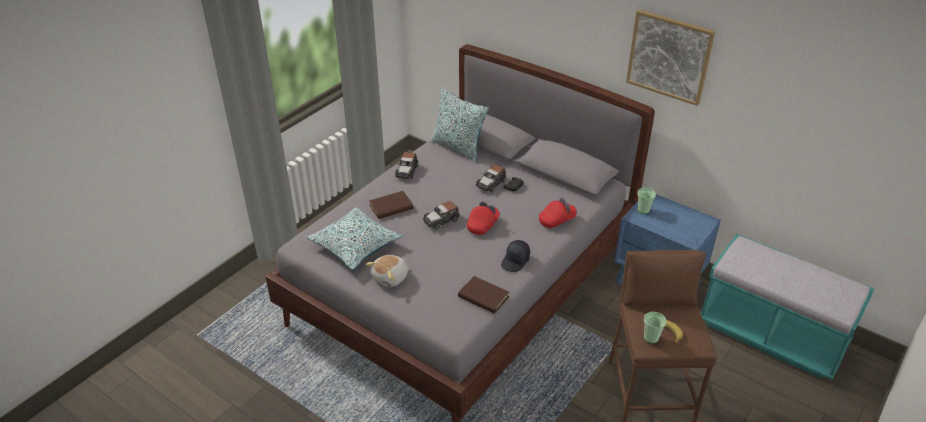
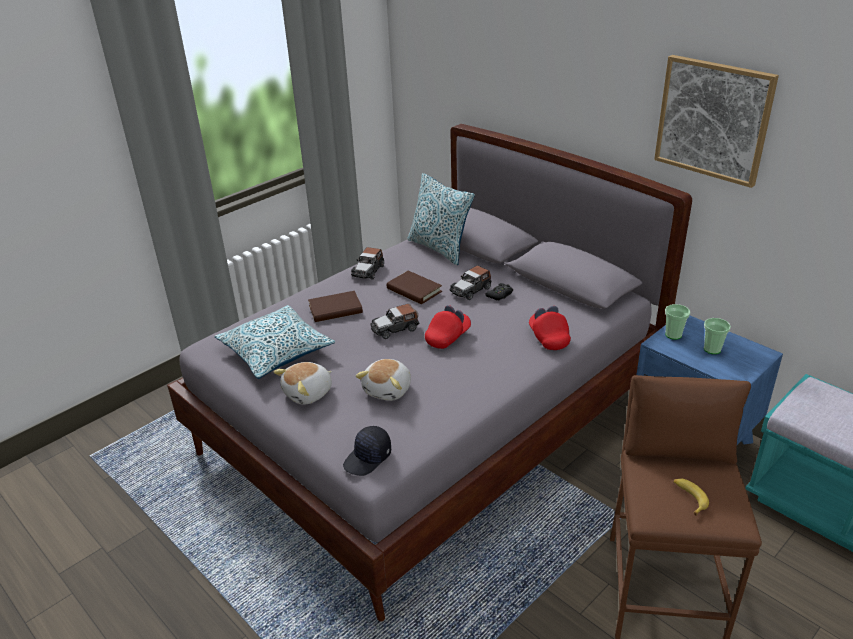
camera: 10 degrees right, 5 degrees down
brown book [458,276,509,314] -> brown book moved to [387,271,442,304]
black cap [501,240,530,272] -> black cap moved to [343,426,391,476]
red cap [539,197,577,228] -> red cap turned 90 degrees counterclockwise [529,306,571,350]
cup [644,312,666,343] -> cup moved to [704,318,731,354]
none -> plush toy [356,359,411,401]

